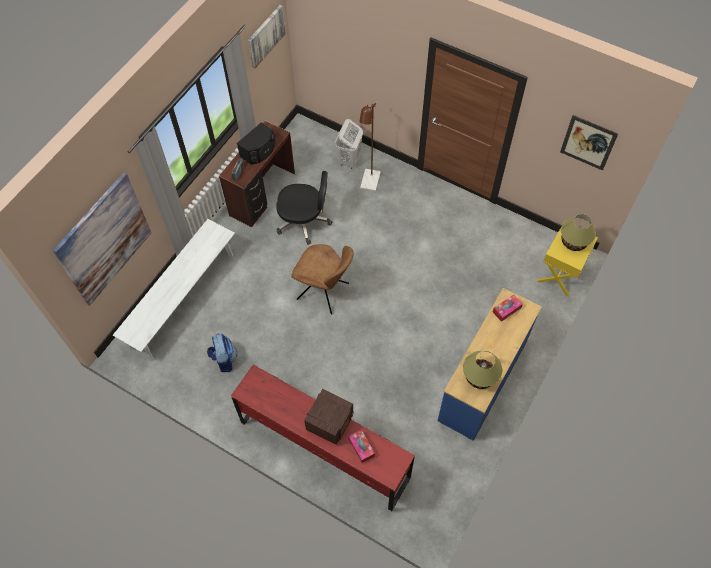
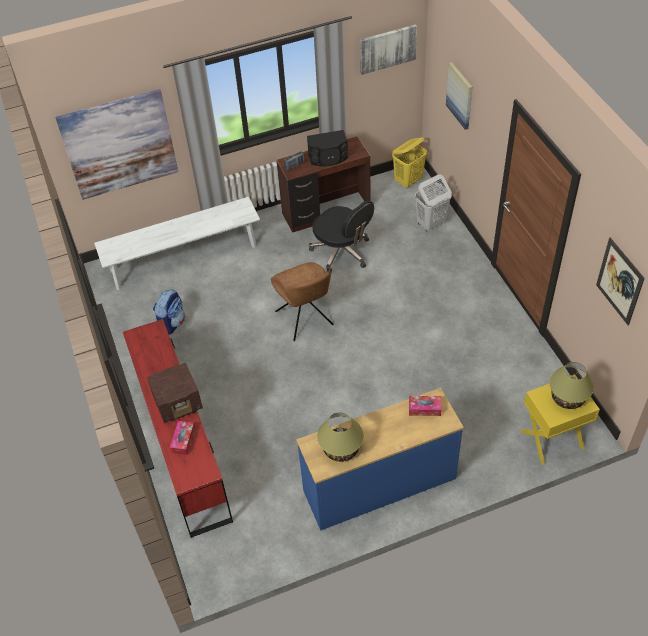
camera: 40 degrees right, 10 degrees down
brown floor lamp [360,102,381,191] -> none
none -> yellow laundry basket [392,138,427,188]
none -> picture [446,62,472,130]

